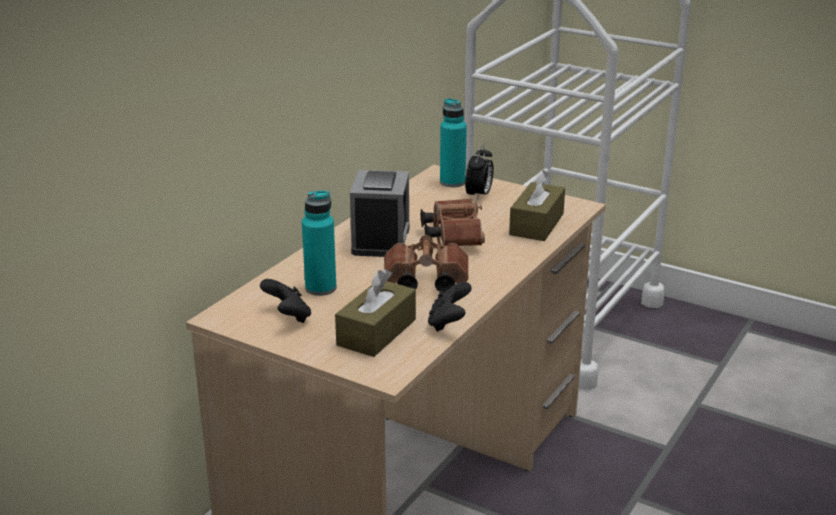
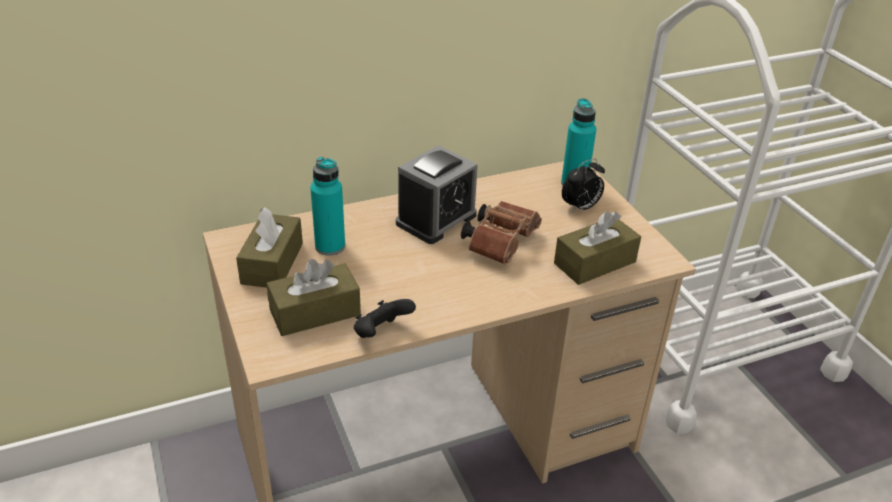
camera: 35 degrees right, 10 degrees up
black game controller [260,279,311,323] -> brown tissue box [236,208,303,288]
brown binoculars [384,235,469,293] -> none

